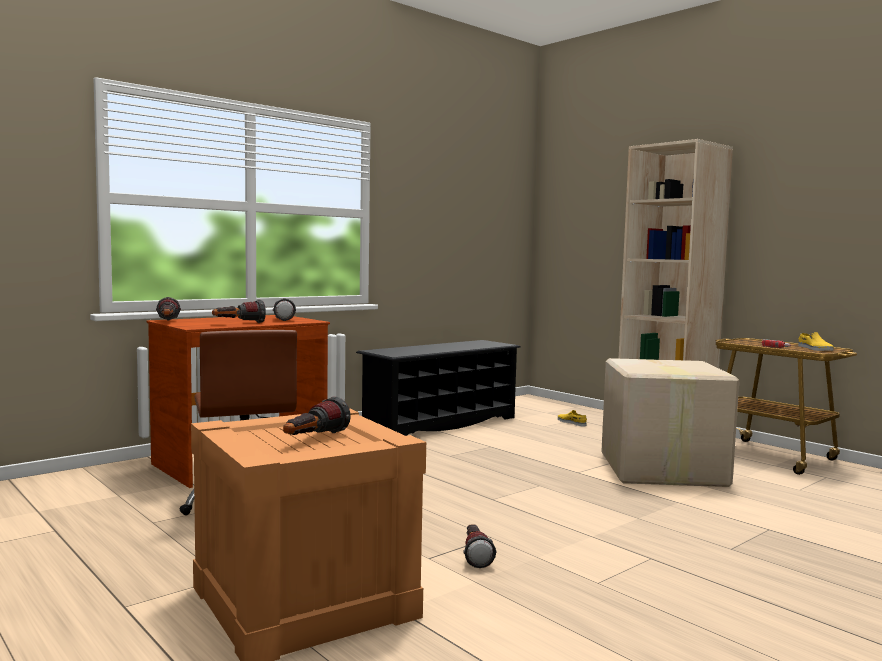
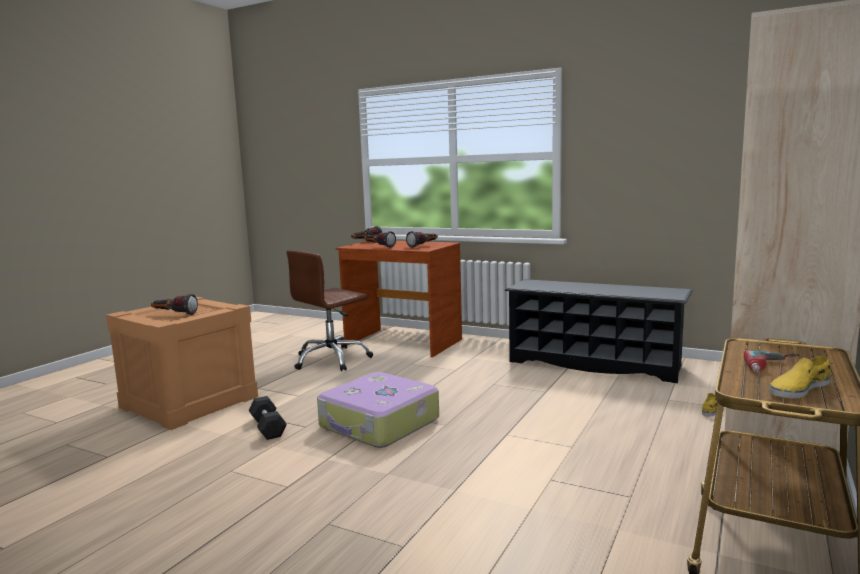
camera: 70 degrees right, 5 degrees up
flashlight [464,524,496,568] -> black dumbbell [249,396,287,440]
cardboard box [601,358,739,487] -> none
none -> suitcase [317,372,439,448]

